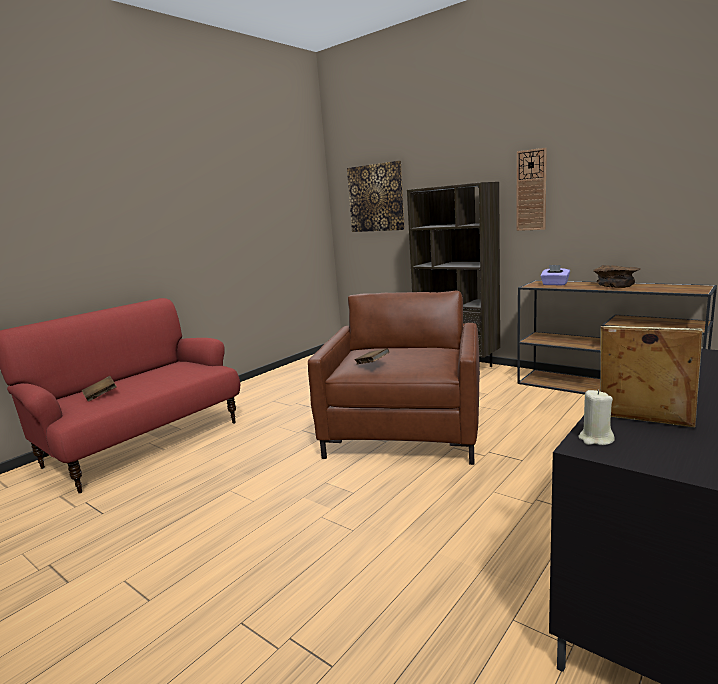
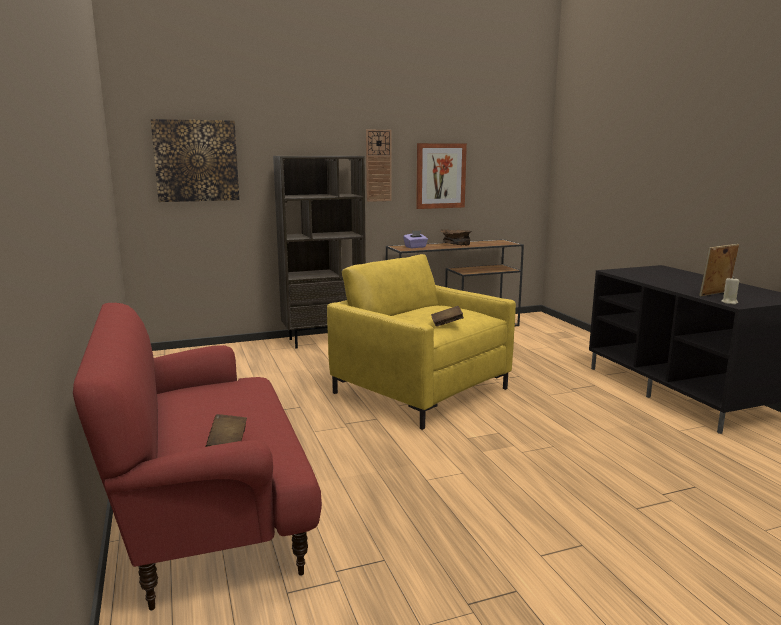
camera: 60 degrees left, 0 degrees up
brown armchair [308,291,479,465] -> yellow armchair [327,254,516,430]
none -> picture [416,143,467,209]

